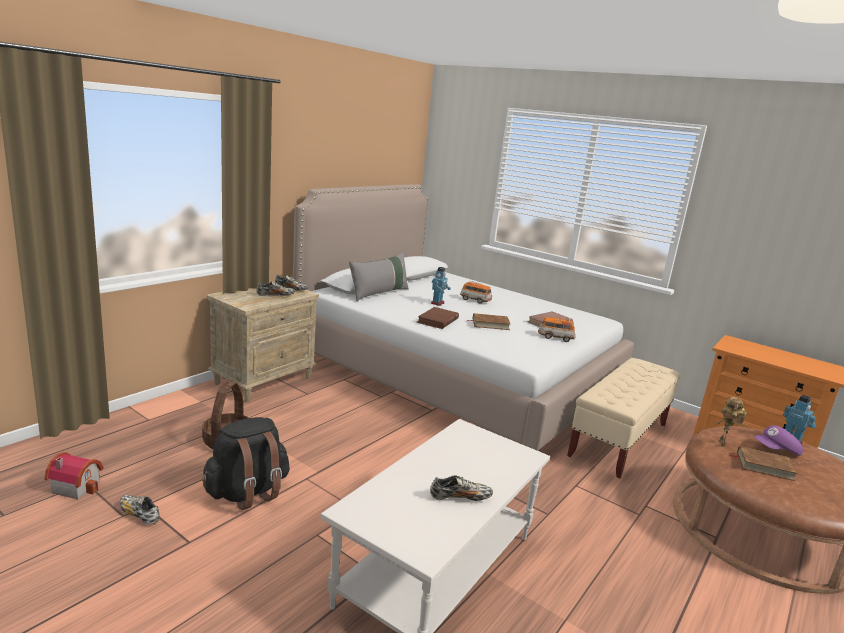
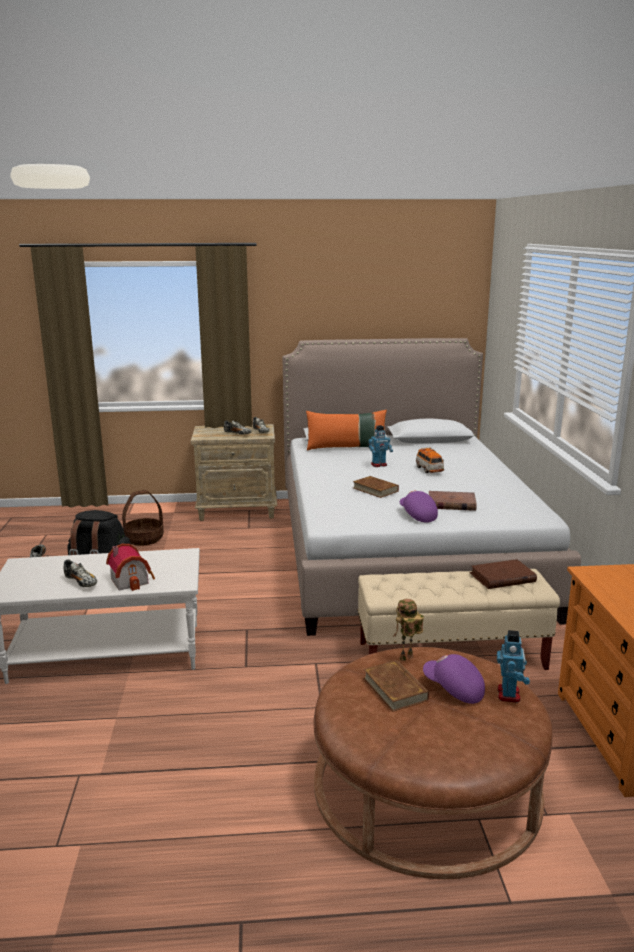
camera: 50 degrees right, 0 degrees up
toy house [45,452,104,499] -> toy house moved to [106,544,155,591]
grey pillow [349,252,409,301] -> orange pillow [306,410,387,450]
brown book [417,307,459,329] -> brown book moved to [469,559,537,589]
toy car [538,317,575,342] -> purple cap [400,490,438,523]

